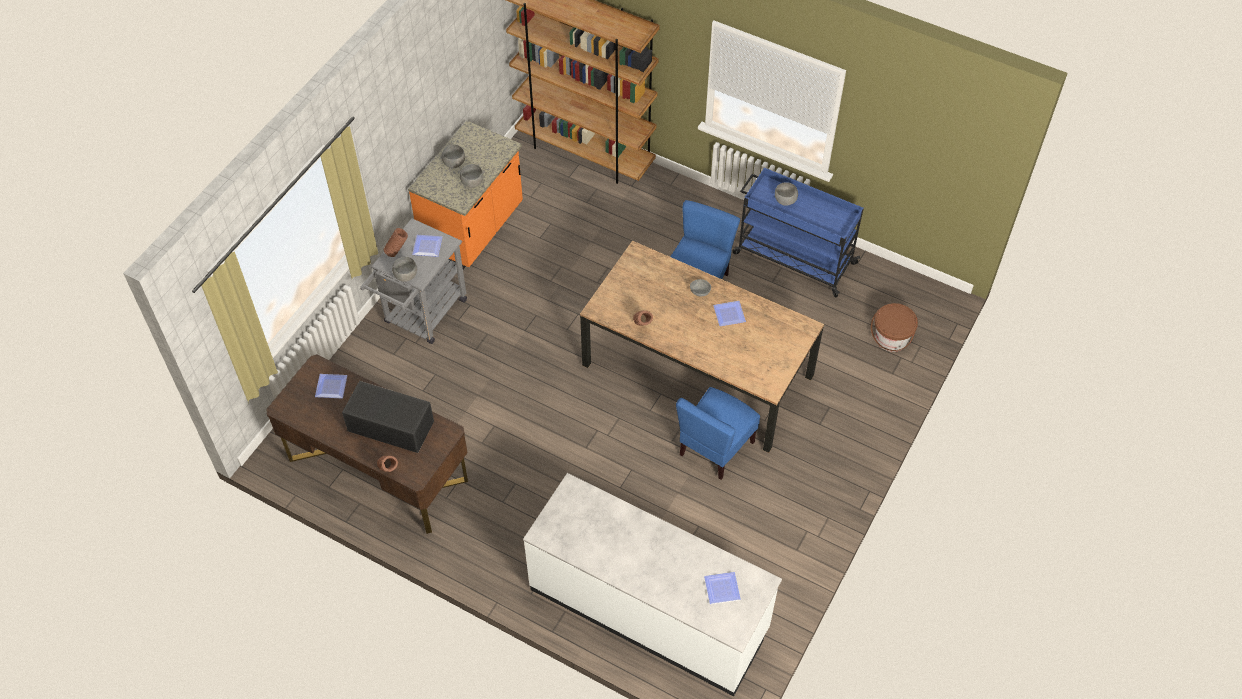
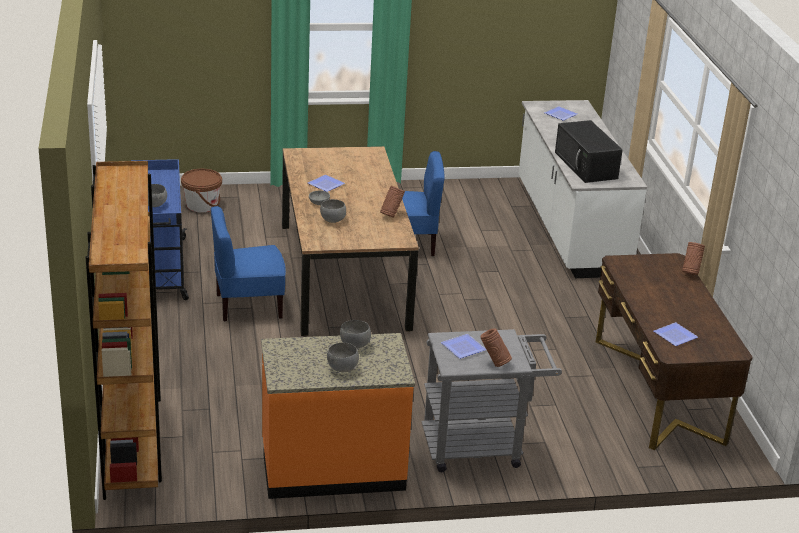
camera: 130 degrees left, 25 degrees down
black microwave [342,381,434,453] -> black microwave moved to [555,120,623,183]
grey bowl [392,257,417,282] -> grey bowl moved to [320,199,346,223]

